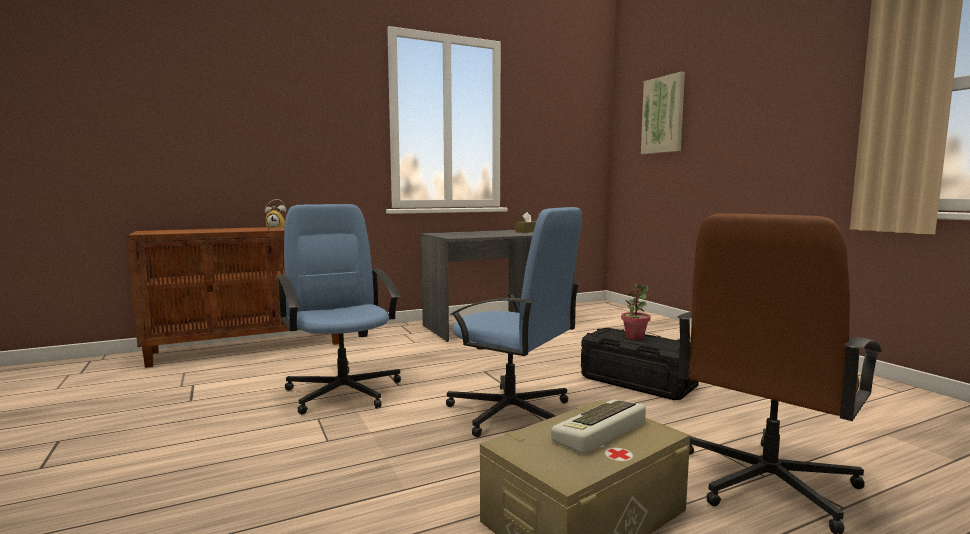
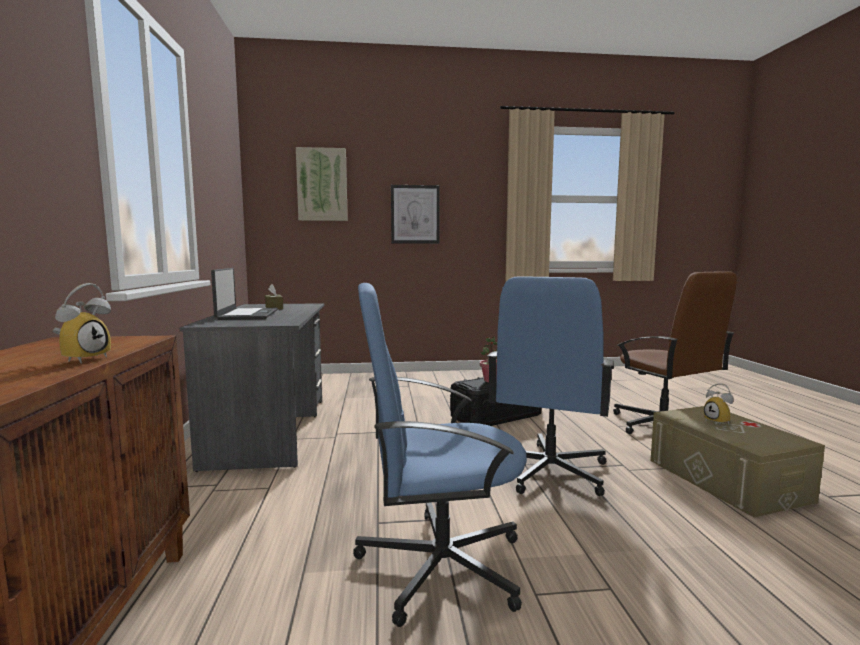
camera: 70 degrees left, 0 degrees up
blue office chair [446,207,582,437] -> blue office chair turned 150 degrees clockwise [487,276,614,496]
keyboard [551,400,646,454] -> alarm clock [704,383,734,425]
none -> laptop [211,268,278,320]
none -> picture [391,185,440,244]

